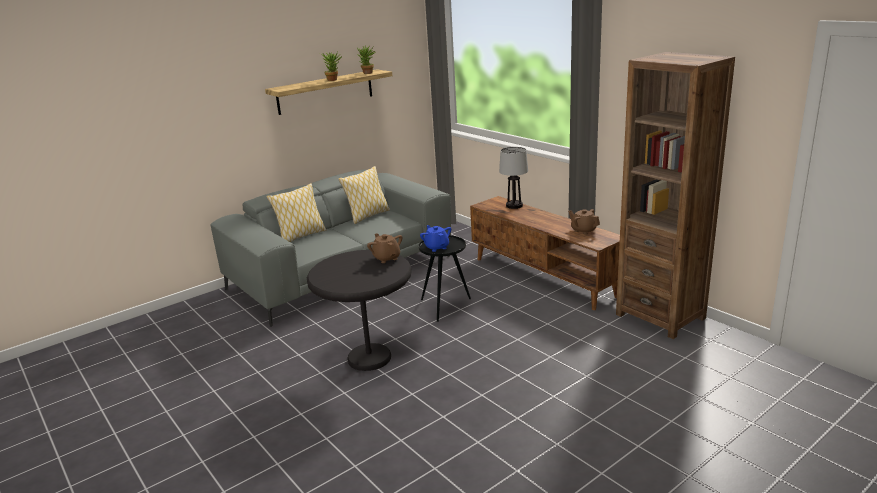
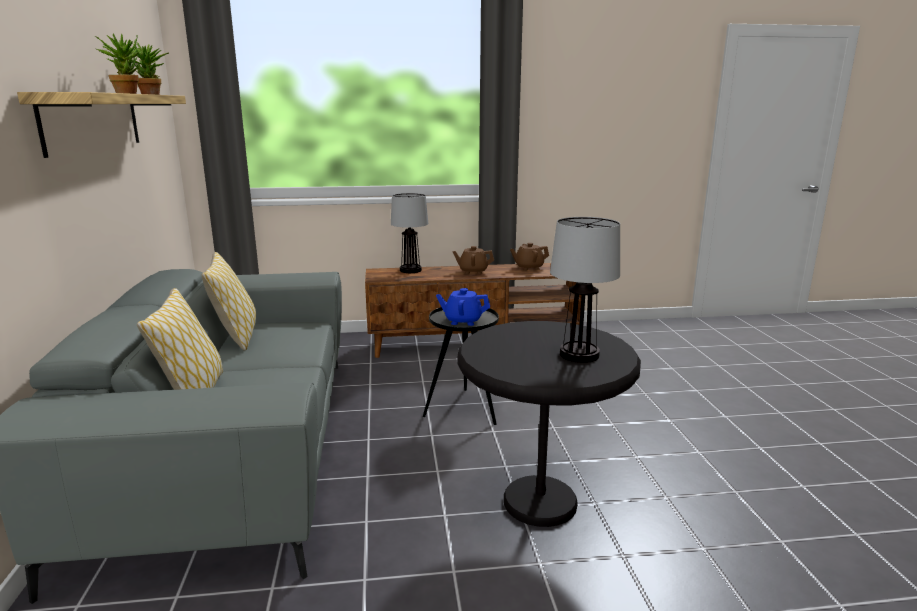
camera: 60 degrees left, 5 degrees down
brown teapot [367,234,403,263] -> brown teapot moved to [453,246,494,274]
brown bookcase [616,52,735,339] -> none
none -> table lamp [550,217,620,363]

